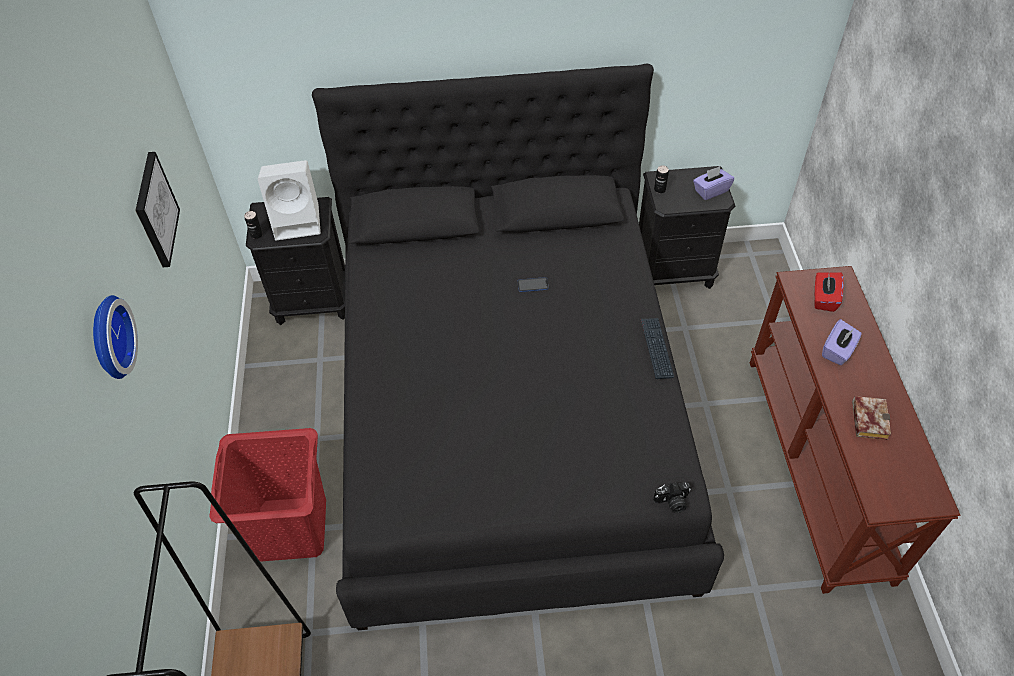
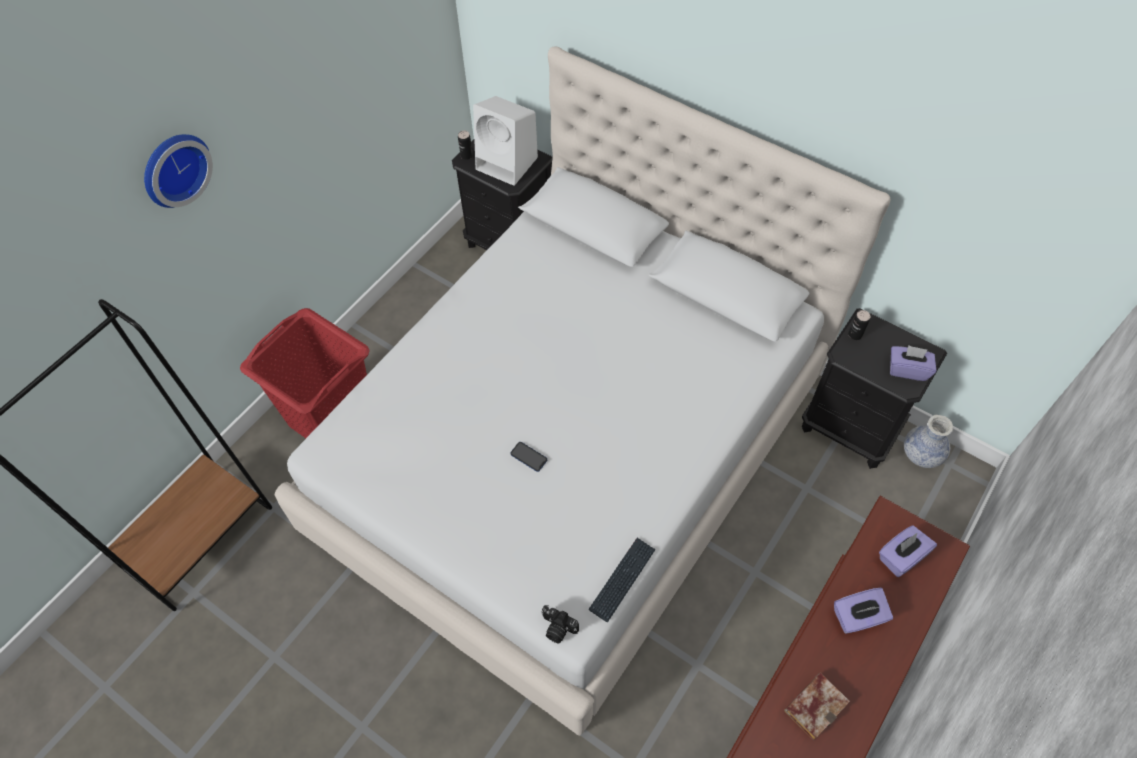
camera: 40 degrees right, 5 degrees up
picture [135,152,180,267] -> none
black bed [312,64,724,630] -> white bed [274,47,890,736]
phone [518,277,549,292] -> phone moved to [510,442,547,472]
keyboard [641,318,674,379] -> keyboard moved to [588,538,656,622]
red tissue box [814,272,844,312] -> purple tissue box [879,525,937,577]
none -> vase [904,415,953,468]

